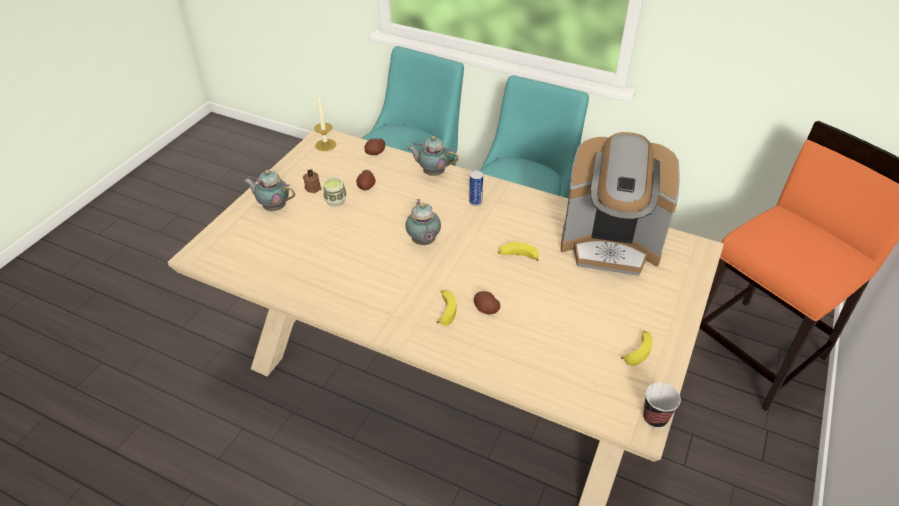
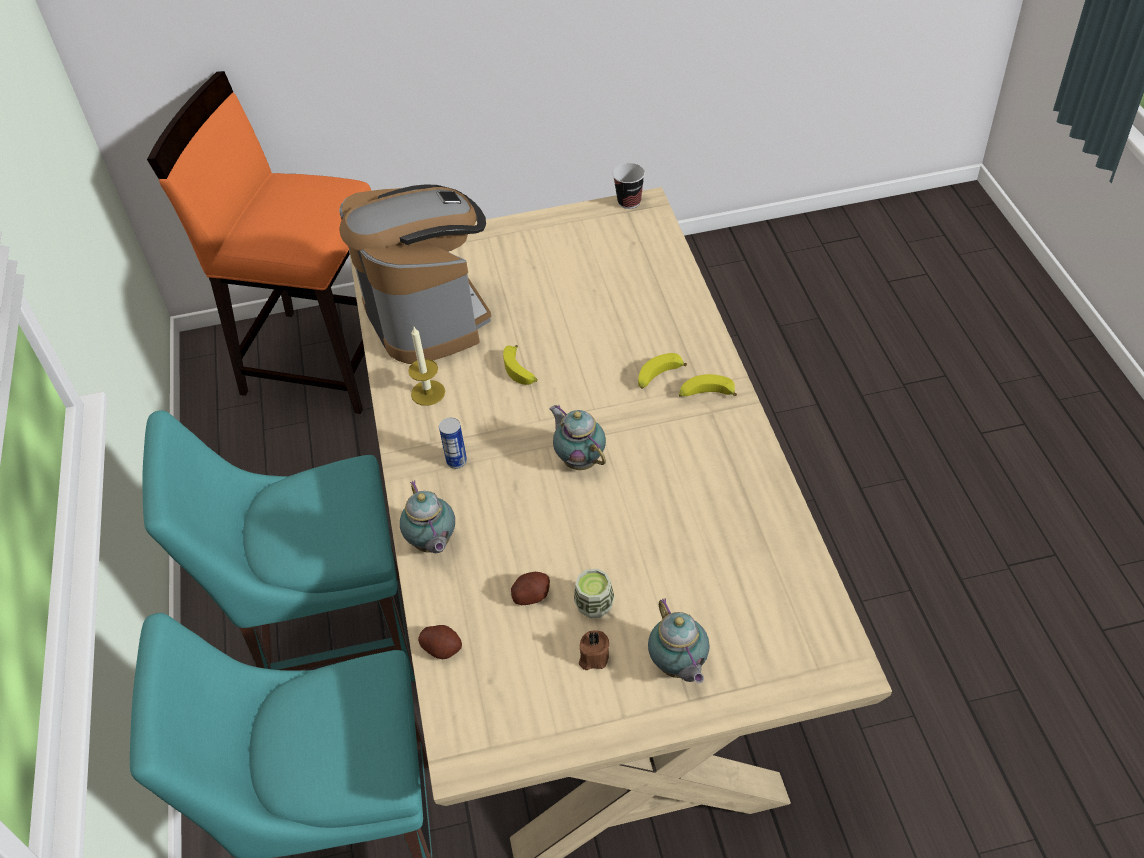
camera: 125 degrees left, 5 degrees up
candle [314,97,336,151] -> candle moved to [408,327,445,406]
teapot [405,199,441,245] -> teapot turned 75 degrees counterclockwise [550,405,606,470]
potato [474,291,500,314] -> none
banana [621,330,653,366] -> banana moved to [679,374,737,397]

